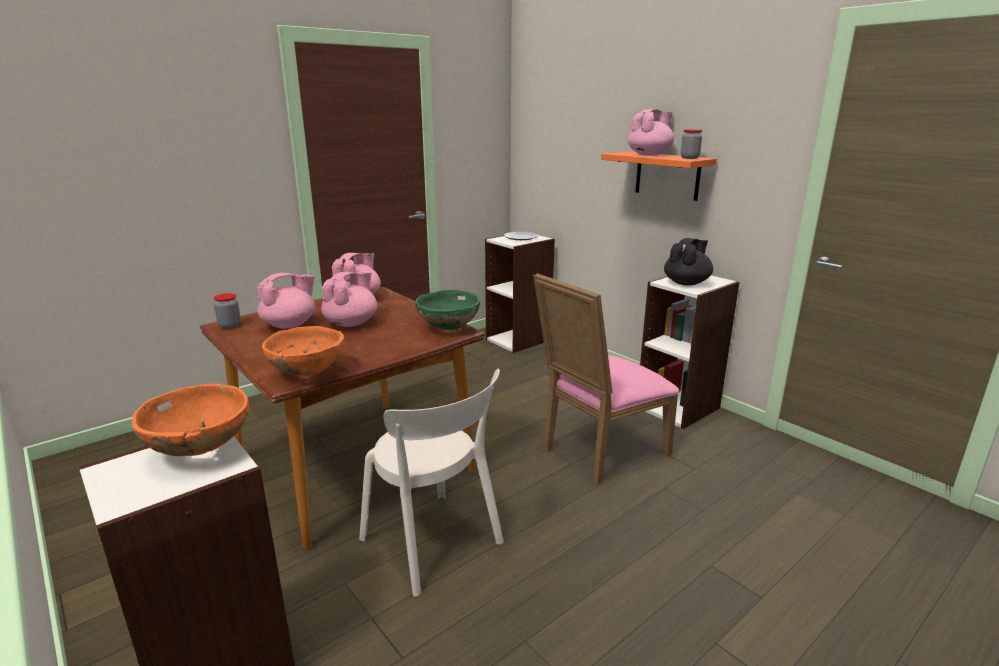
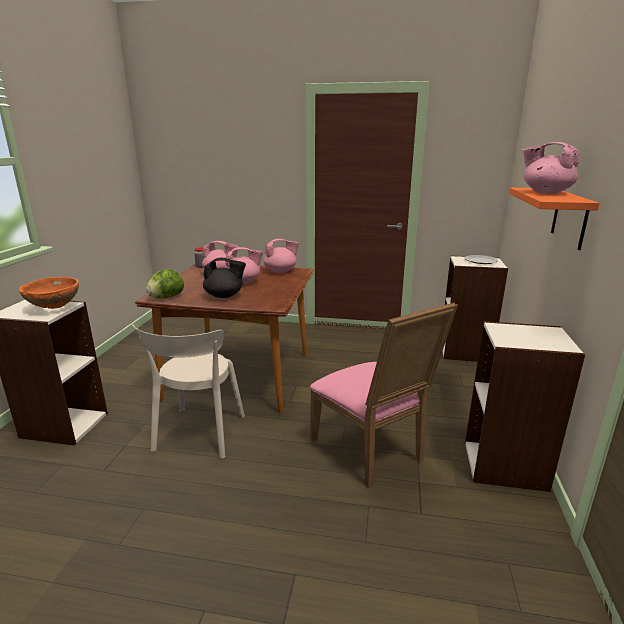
camera: 50 degrees right, 0 degrees up
orange bowl [262,326,344,377] -> lettuce [146,269,184,298]
green bowl [415,289,481,330] -> none
pink chair [533,273,679,485] -> pink chair turned 135 degrees counterclockwise [310,302,458,488]
pink teapot [628,109,674,156] -> pink teapot turned 150 degrees counterclockwise [522,142,579,194]
black teapot [664,238,713,285] -> black teapot moved to [203,258,246,298]
jar [681,129,702,159] -> none

